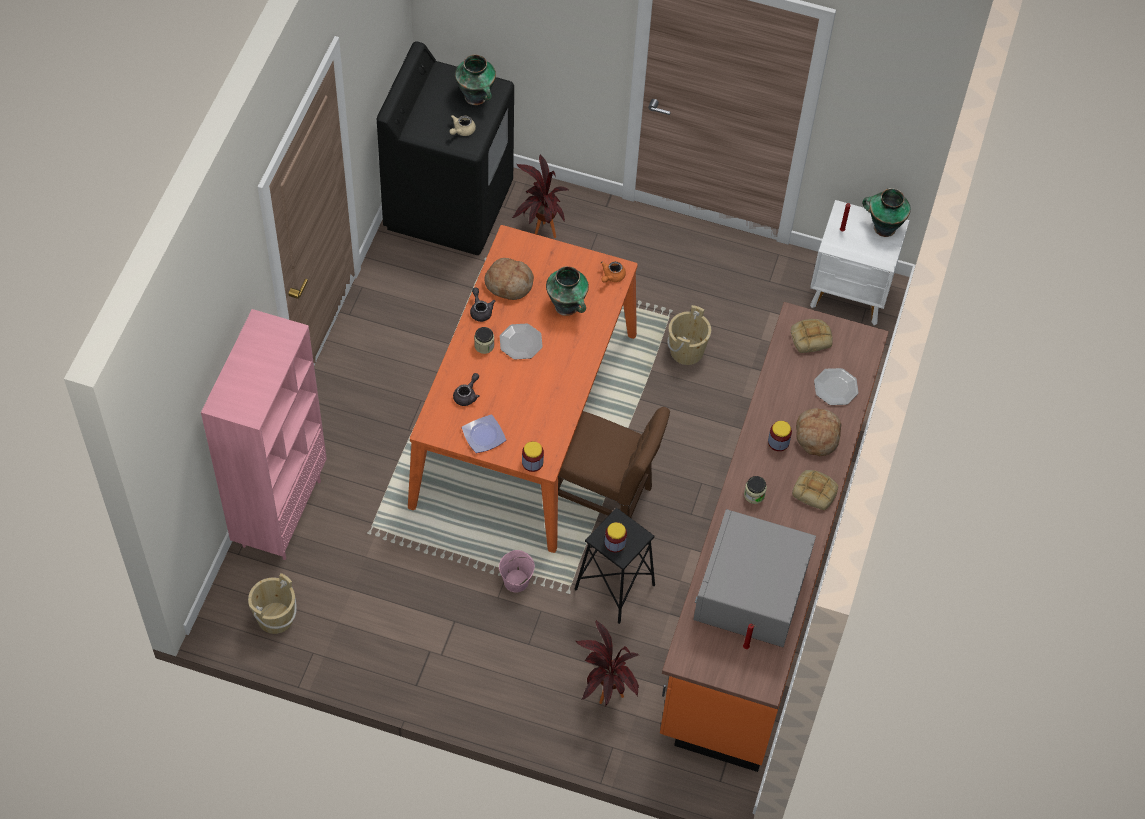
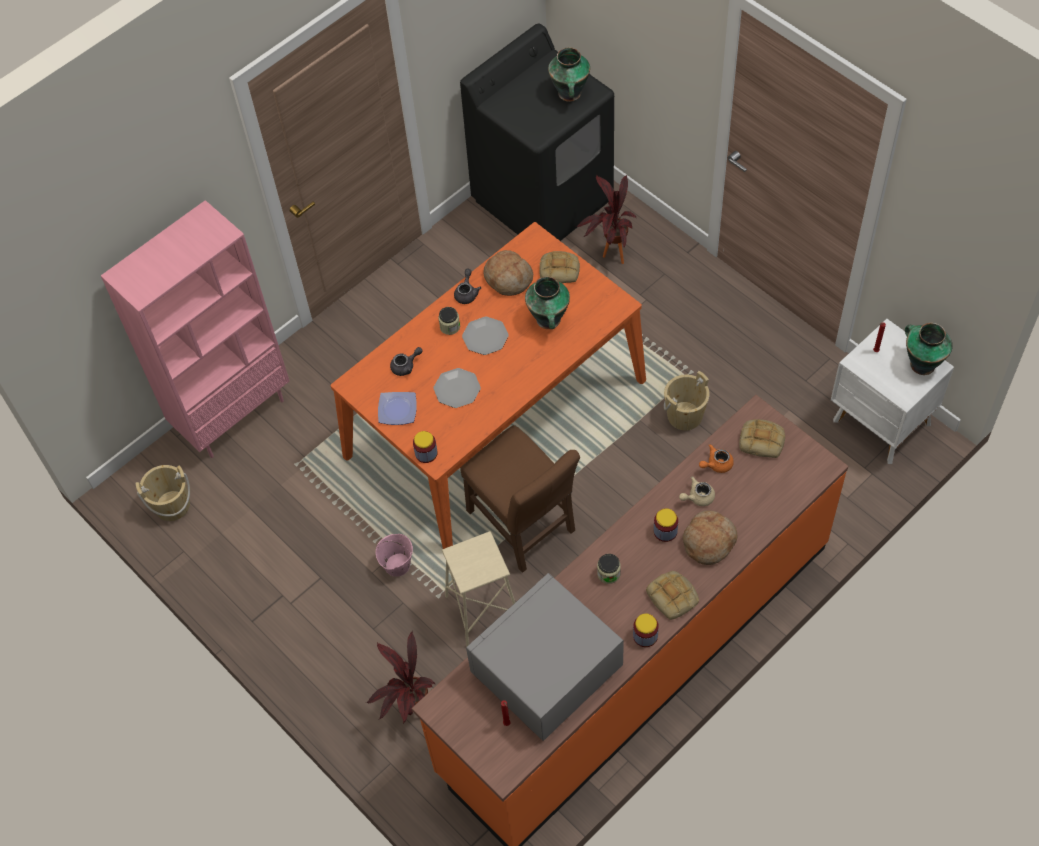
camera: 35 degrees right, 0 degrees up
beige teapot [449,115,476,136] -> beige teapot moved to [679,476,715,506]
black stool [575,508,655,624] -> beige stool [442,531,516,647]
orange teapot [601,261,626,282] -> orange teapot moved to [699,444,734,473]
jar [605,522,627,552] -> jar moved to [633,614,659,647]
plate [814,368,859,405] -> plate moved to [433,368,481,408]
none -> bread [540,251,580,283]

